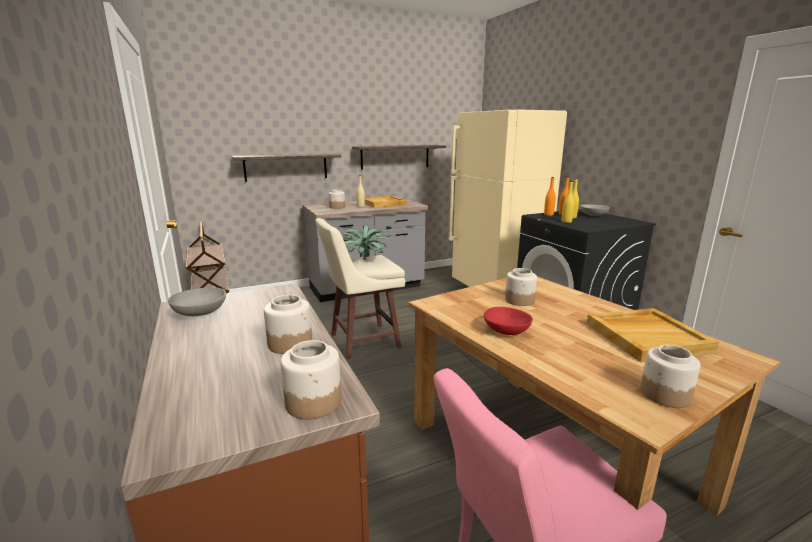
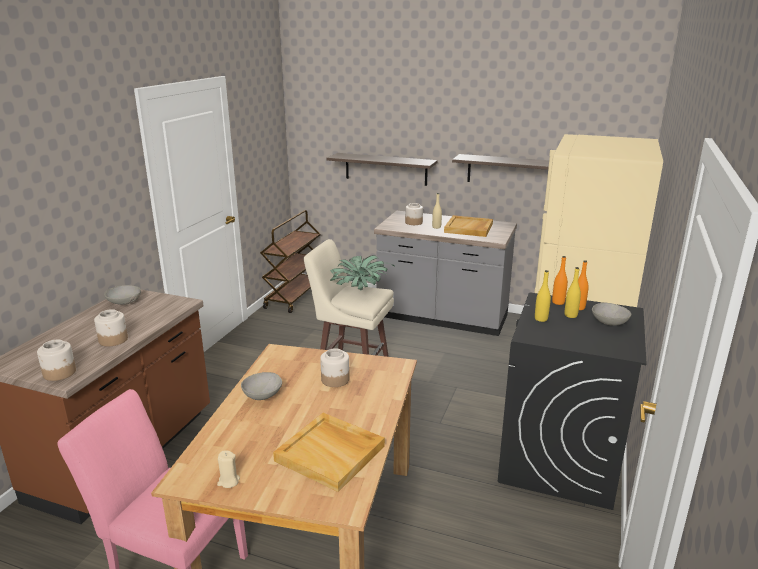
camera: 45 degrees right, 5 degrees up
red bowl [484,307,533,335] -> grey bowl [241,372,282,400]
jar [641,345,701,408] -> beige candle [217,450,240,488]

